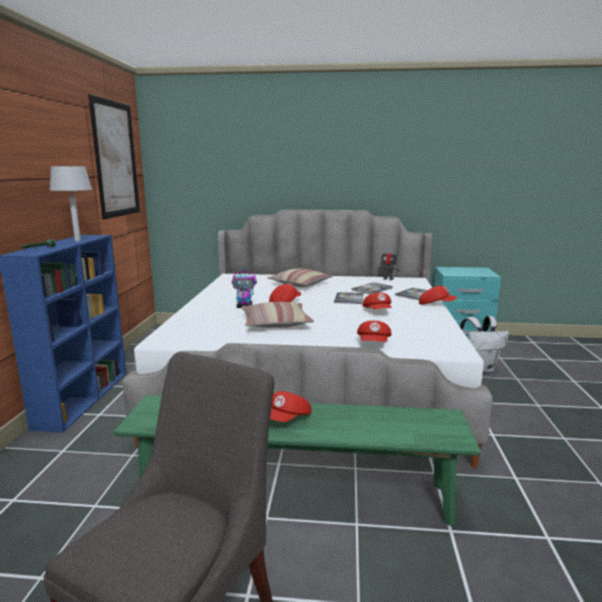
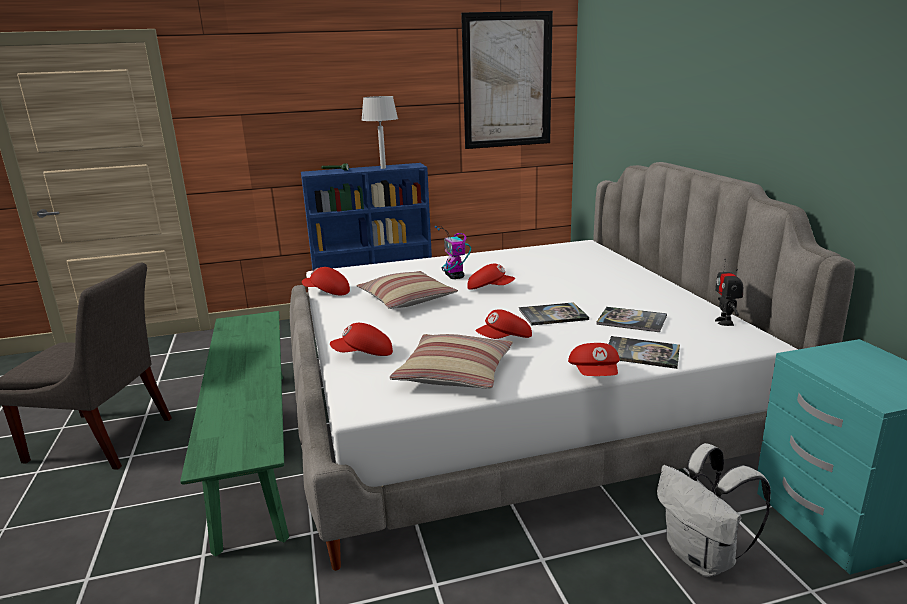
camera: 70 degrees right, 5 degrees up
pillow [267,269,333,287] -> pillow moved to [390,334,513,389]
red cap [270,391,312,422] -> red cap moved to [302,267,350,295]

